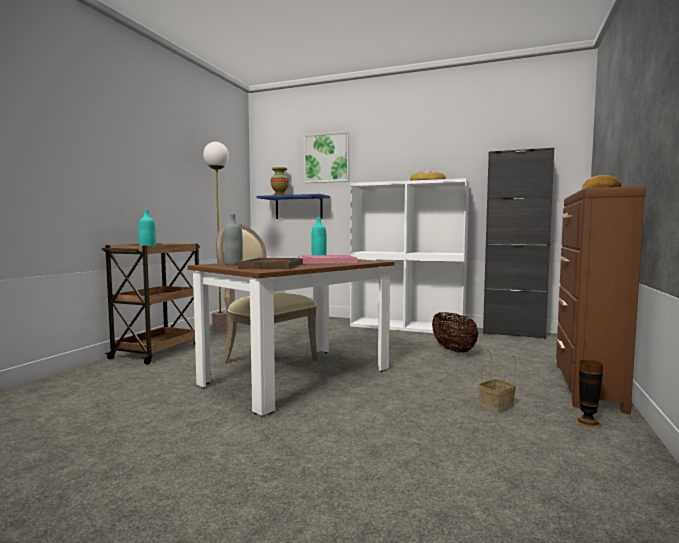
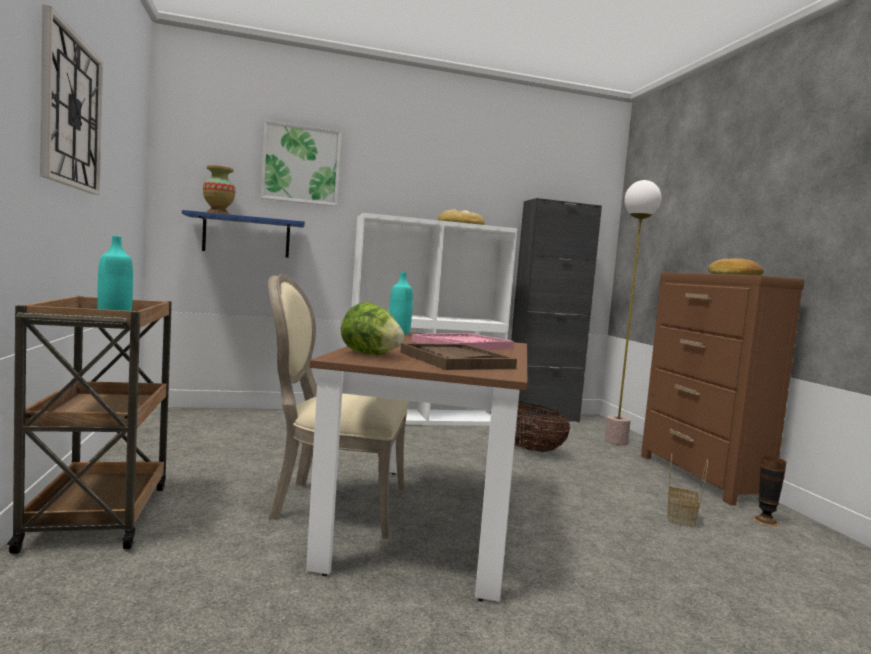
camera: 35 degrees left, 0 degrees up
floor lamp [203,142,229,332] -> floor lamp moved to [605,180,661,445]
grey bottle [224,214,243,265] -> lettuce [341,302,404,355]
none -> wall clock [40,5,103,195]

